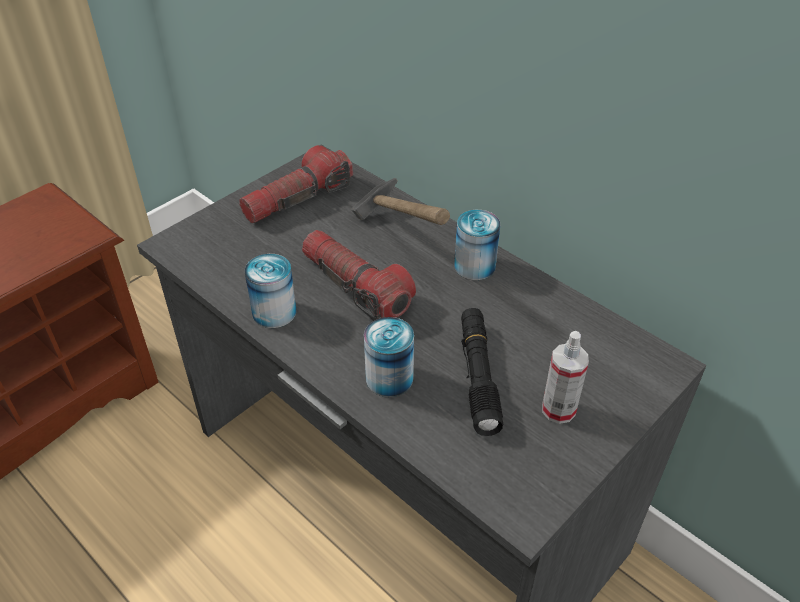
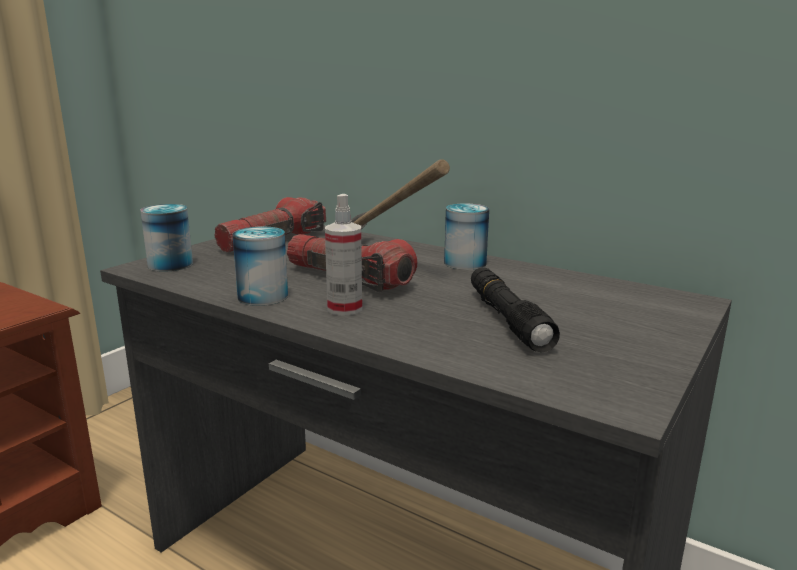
camera: 10 degrees left, 25 degrees down
can [364,317,414,397] -> can moved to [140,204,193,272]
spray bottle [542,331,589,424] -> spray bottle moved to [325,194,362,316]

